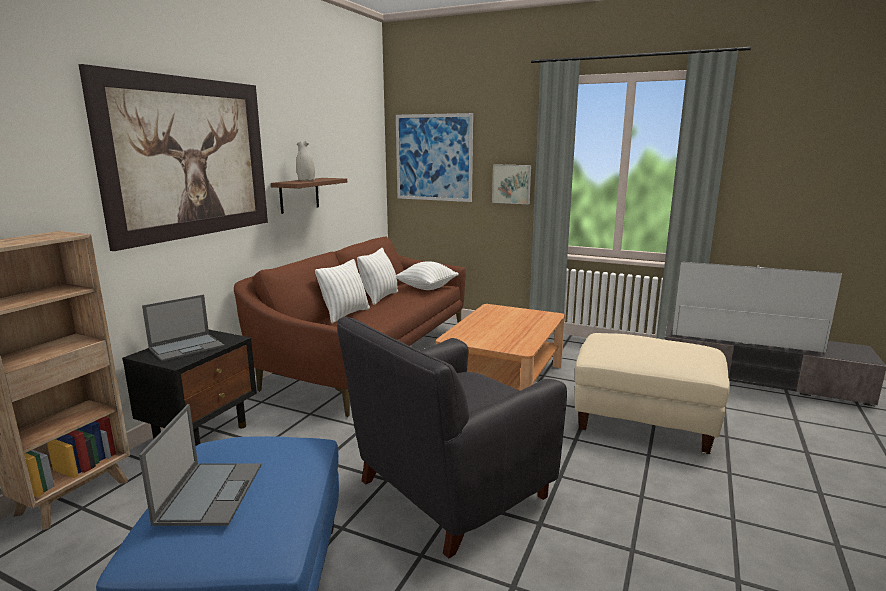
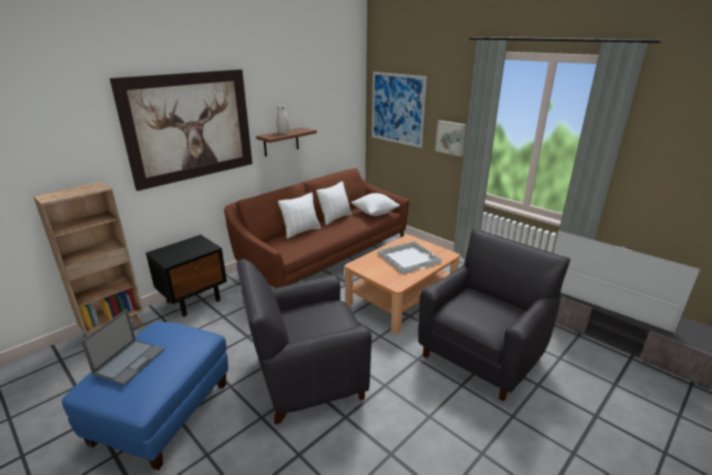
camera: 20 degrees right, 10 degrees up
laptop [142,294,224,362] -> none
beige ottoman [574,333,730,454] -> black armchair [418,229,570,401]
none -> white tray [378,241,442,274]

